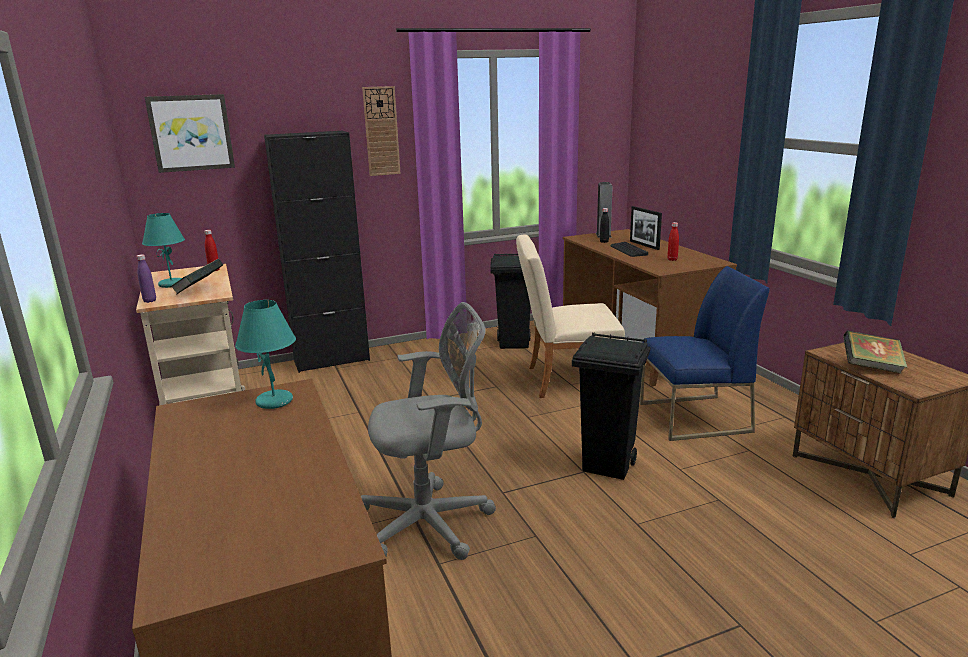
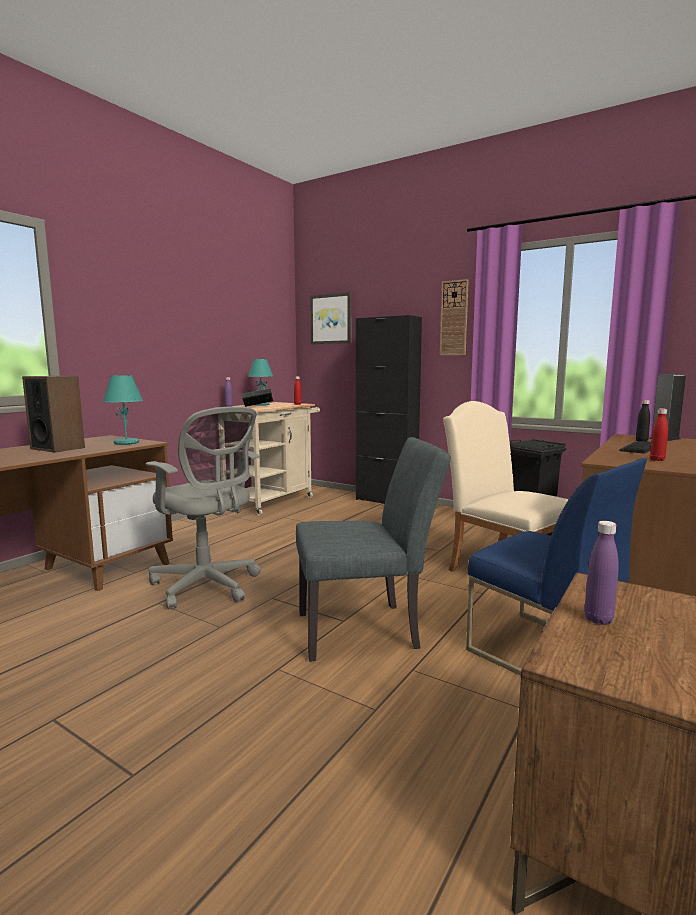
camera: 55 degrees right, 10 degrees down
black trash can [572,332,651,480] -> grey chair [296,437,451,662]
picture frame [630,206,662,250] -> none
book [843,330,907,374] -> purple bottle [584,521,619,625]
none -> speaker [22,376,85,452]

